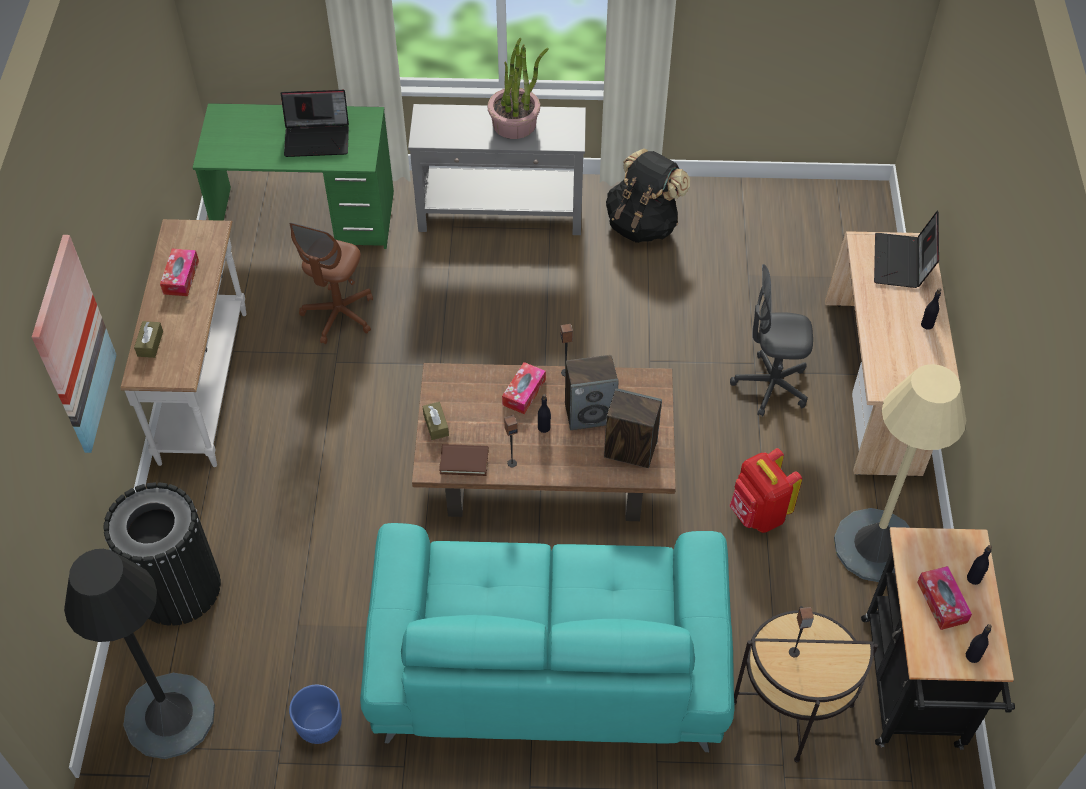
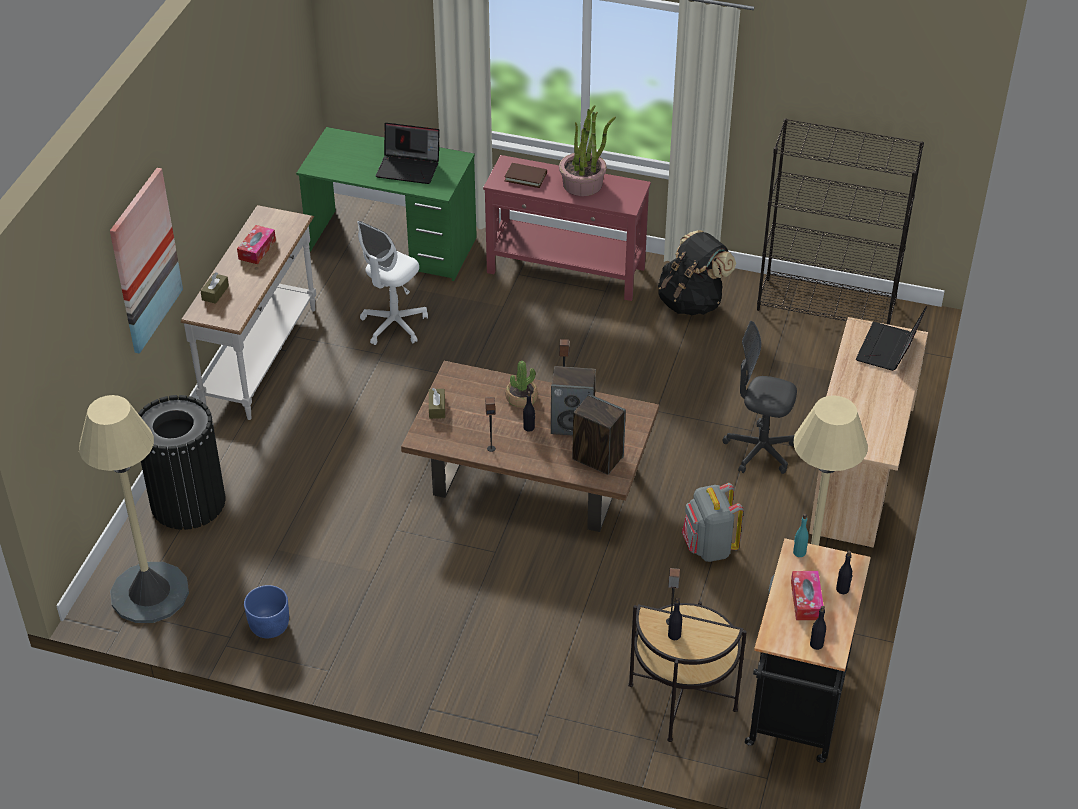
camera: 15 degrees right, 10 degrees down
black floor lamp [64,549,215,759] -> beige floor lamp [79,395,189,623]
brown office chair [290,223,373,344] -> white office chair [357,221,428,345]
turquoise sofa [360,523,735,752] -> none
grey console table [408,104,586,235] -> red console table [483,155,651,301]
brown book [439,444,489,476] -> brown book moved to [504,163,547,188]
tissue box [502,362,546,414] -> potted plant [506,361,538,408]
red backpack [730,448,802,533] -> grey backpack [682,483,744,562]
black bottle [921,288,941,330] -> black bottle moved to [668,598,682,640]
none -> black bookcase [757,118,924,325]
none -> turquoise bottle [793,514,809,557]

